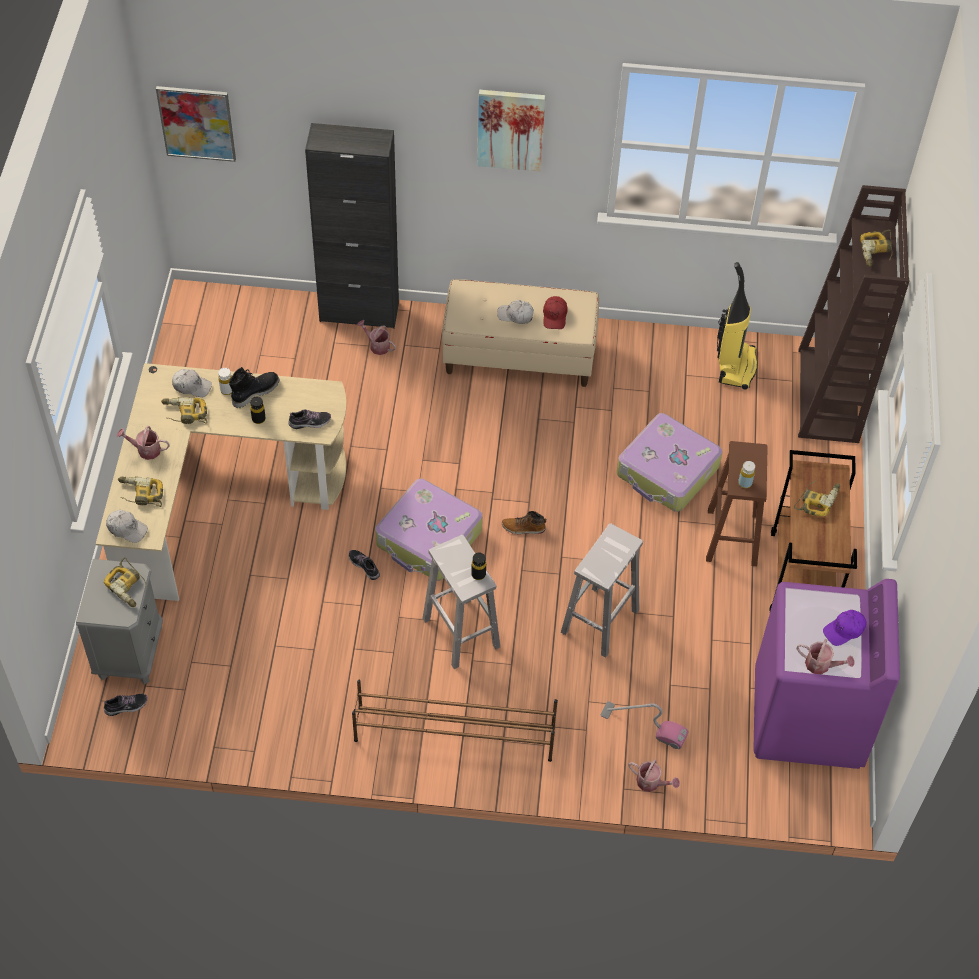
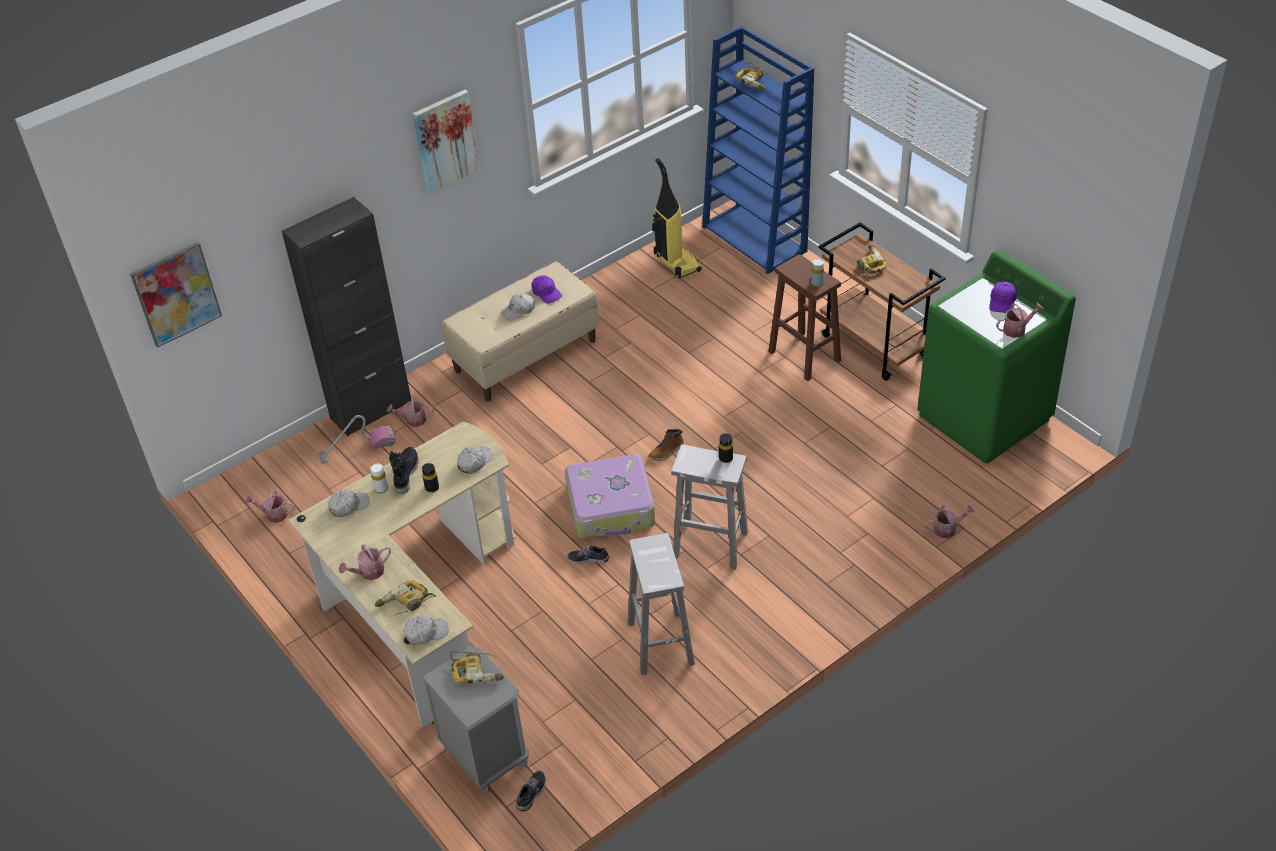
camera: 40 degrees left, 10 degrees down
power drill [161,397,208,424] -> none
shoe [288,409,331,429] -> white cap [457,446,493,474]
brown shoe rack [352,680,558,762] -> none
red cap [543,296,568,329] -> purple cap [532,276,562,304]
white stool [561,523,643,658] -> white stool moved to [628,533,695,675]
vacuum cleaner [601,701,689,749] -> vacuum cleaner moved to [318,415,396,464]
suitcase [617,413,722,512] -> none
purple washing machine [753,579,900,769] -> green washing machine [918,249,1076,463]
brown bookcase [798,185,909,443] -> blue bookcase [702,26,814,274]
none -> watering can [246,490,295,523]

